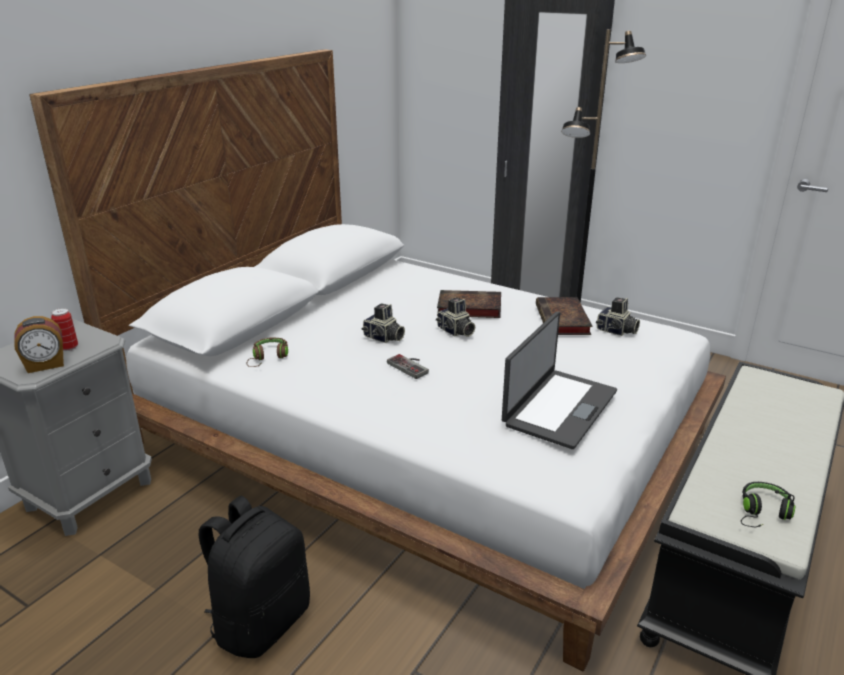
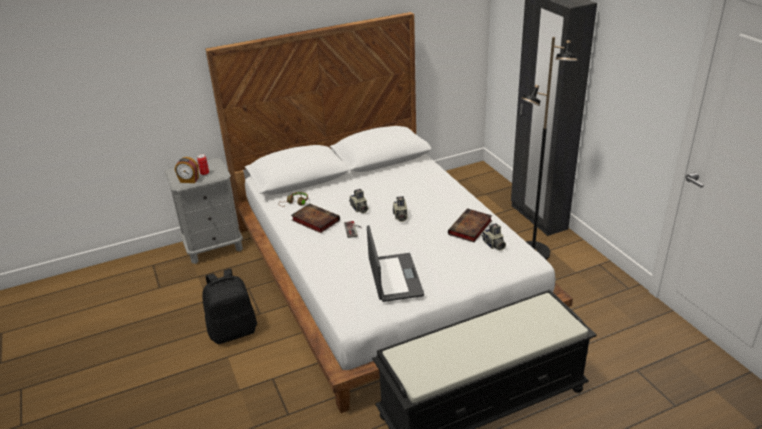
camera: 35 degrees right, 5 degrees up
book [437,290,501,318] -> book moved to [291,203,340,233]
laptop [502,311,617,449] -> laptop turned 75 degrees counterclockwise [367,225,424,302]
black headphones [741,482,795,528] -> none

